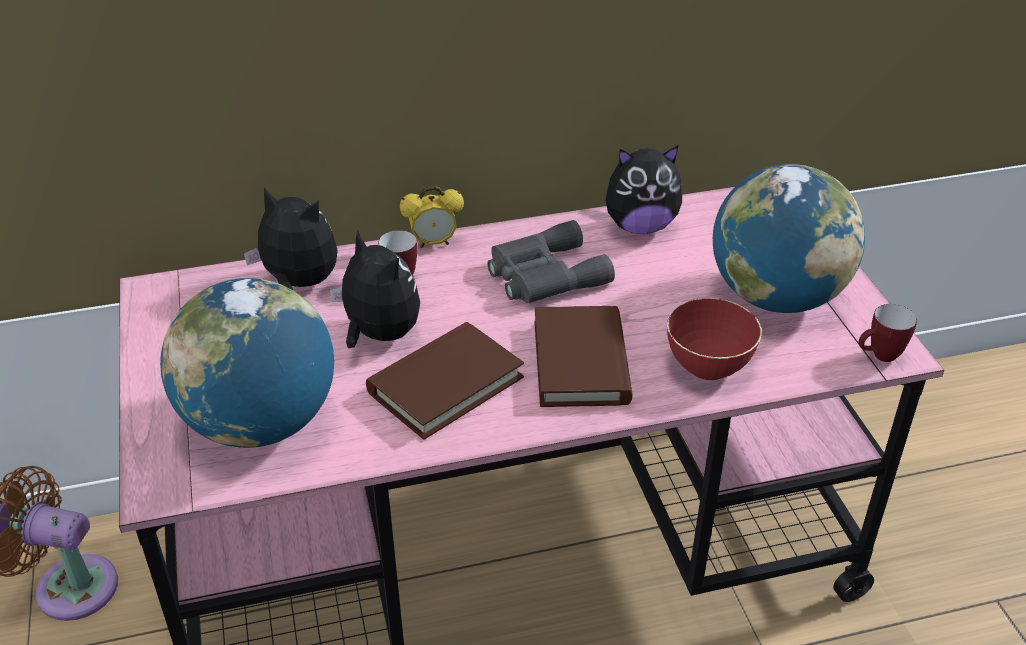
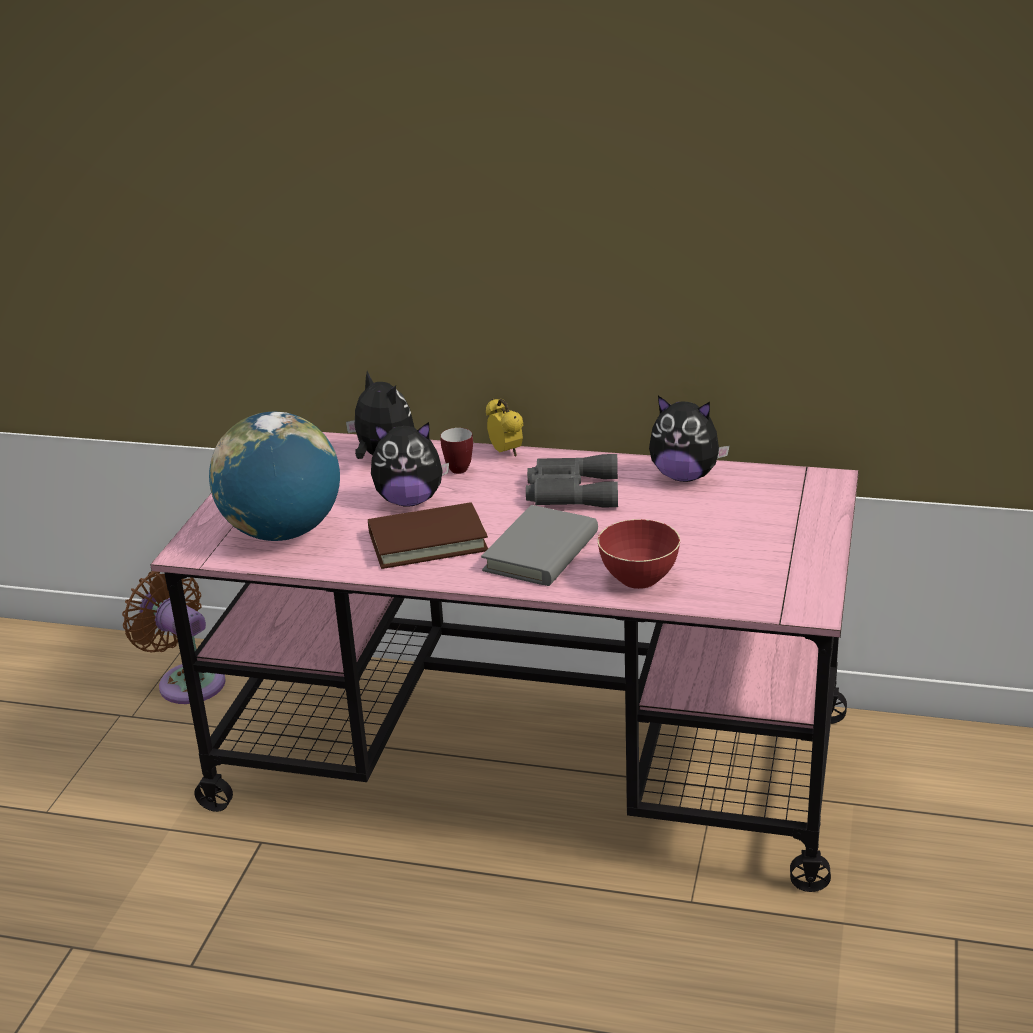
camera: 30 degrees right, 10 degrees down
plush toy [330,229,420,348] -> plush toy turned 105 degrees clockwise [371,422,449,507]
alarm clock [400,186,464,248] -> alarm clock turned 135 degrees counterclockwise [486,399,523,456]
brown book [534,306,632,407] -> grey book [481,505,598,586]
globe [713,164,865,313] -> none
mug [859,304,917,362] -> none

